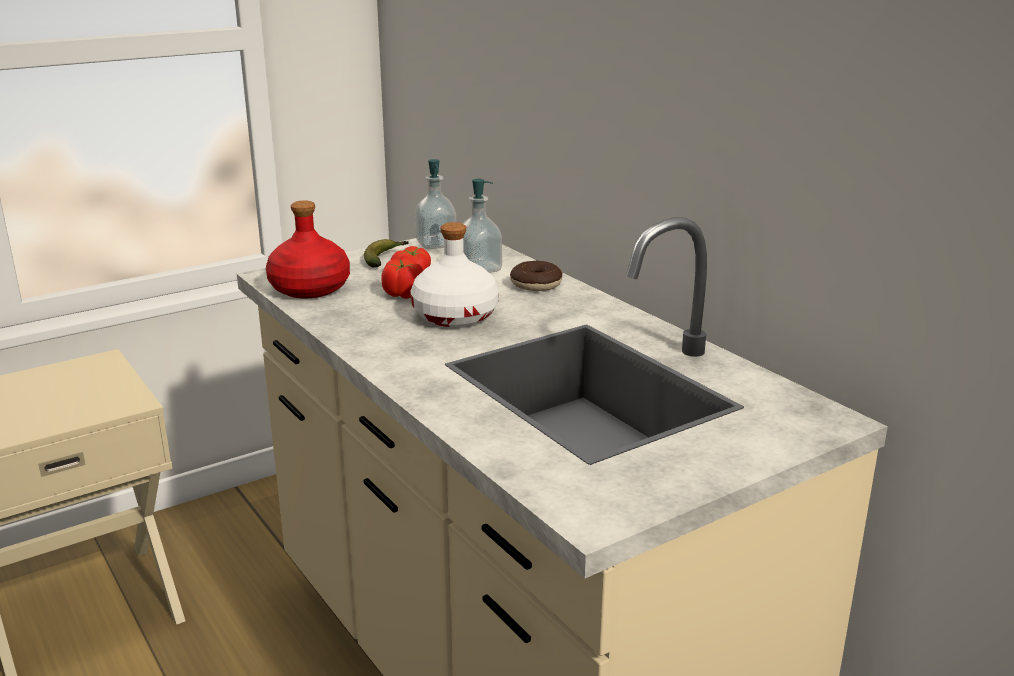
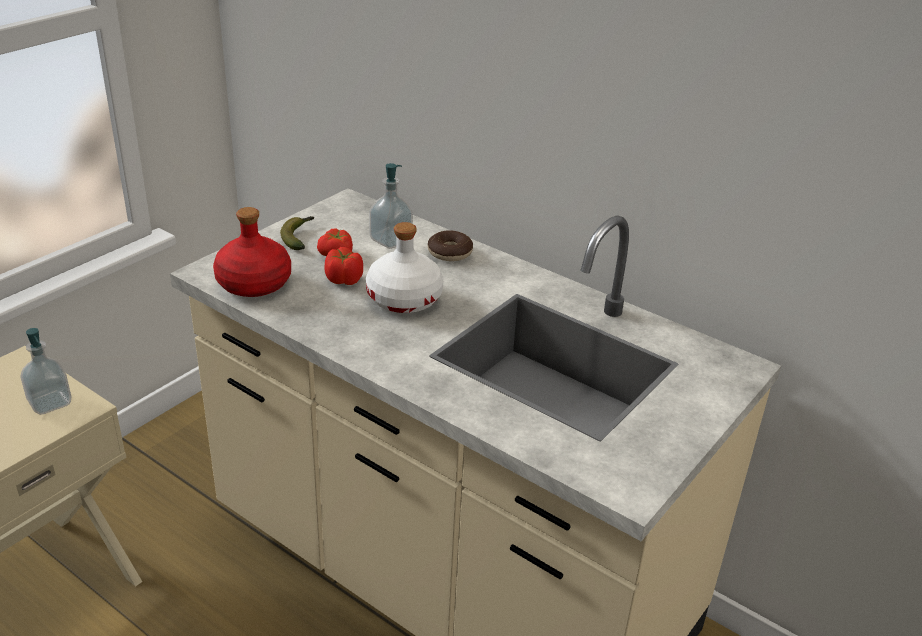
camera: 20 degrees left, 10 degrees up
soap dispenser [415,159,456,249] -> soap dispenser moved to [20,328,71,415]

